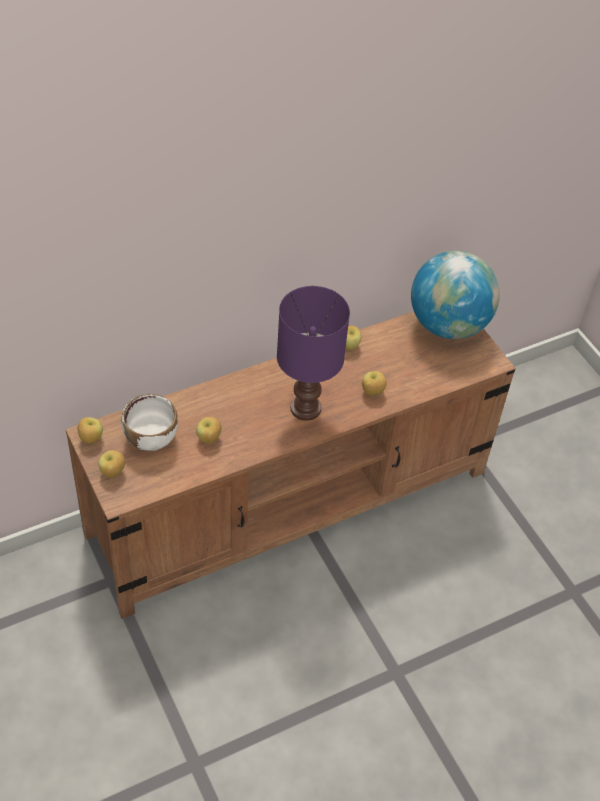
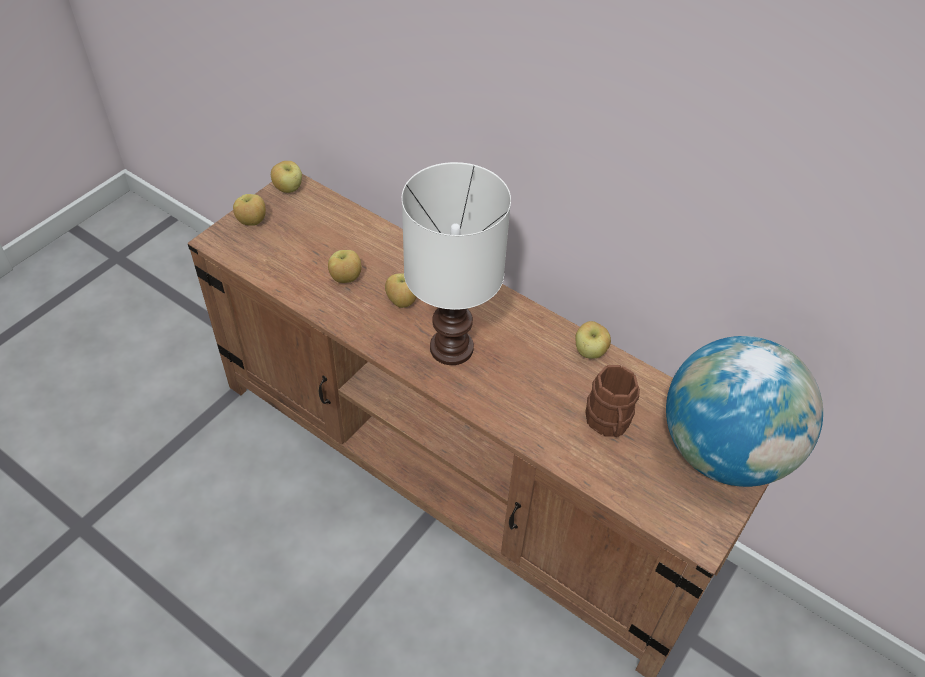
camera: 65 degrees right, 0 degrees up
white bowl [121,394,178,451] -> none
purple table lamp [277,286,350,421] -> white table lamp [402,162,511,365]
apple [362,371,387,396] -> apple moved to [385,274,417,308]
none -> brown mug [585,365,640,437]

